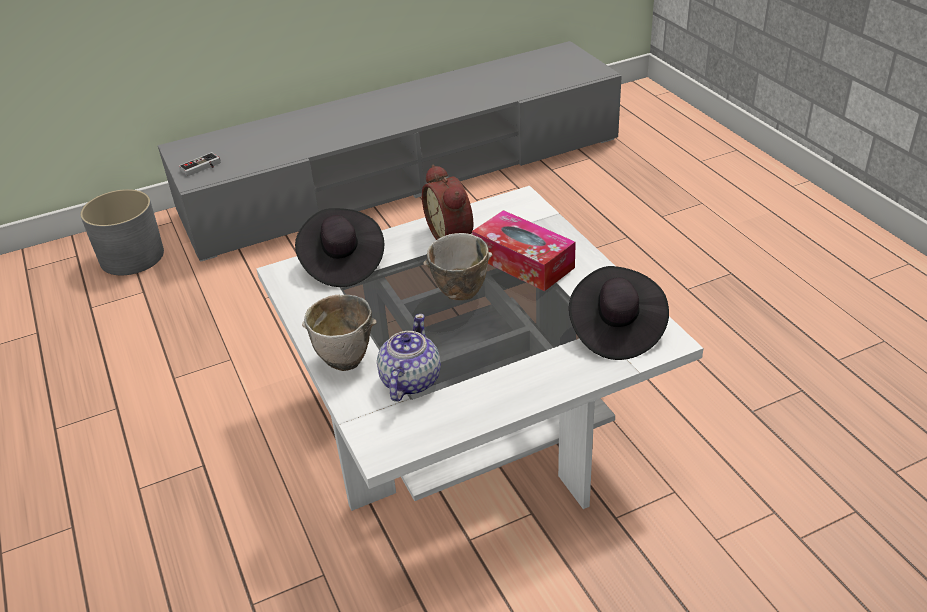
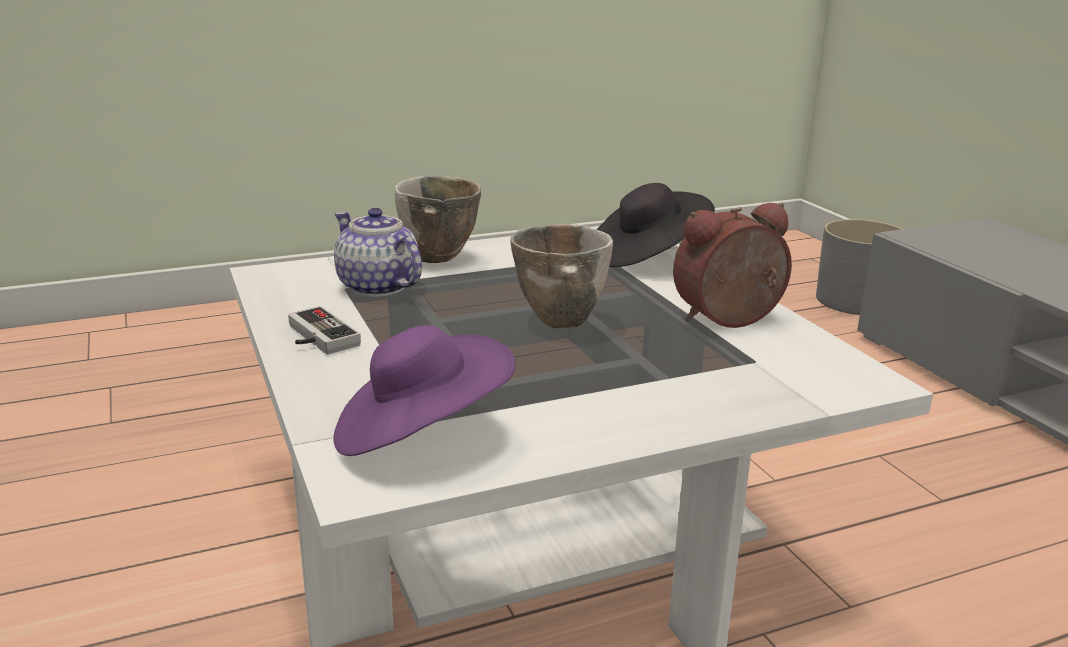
camera: 90 degrees right, 15 degrees down
game controller [179,152,221,176] -> game controller moved to [288,306,361,354]
teapot [377,314,441,402] -> teapot turned 150 degrees counterclockwise [334,208,422,297]
tissue box [472,210,576,291] -> none
black hat [569,266,669,360] -> purple hat [333,325,516,456]

